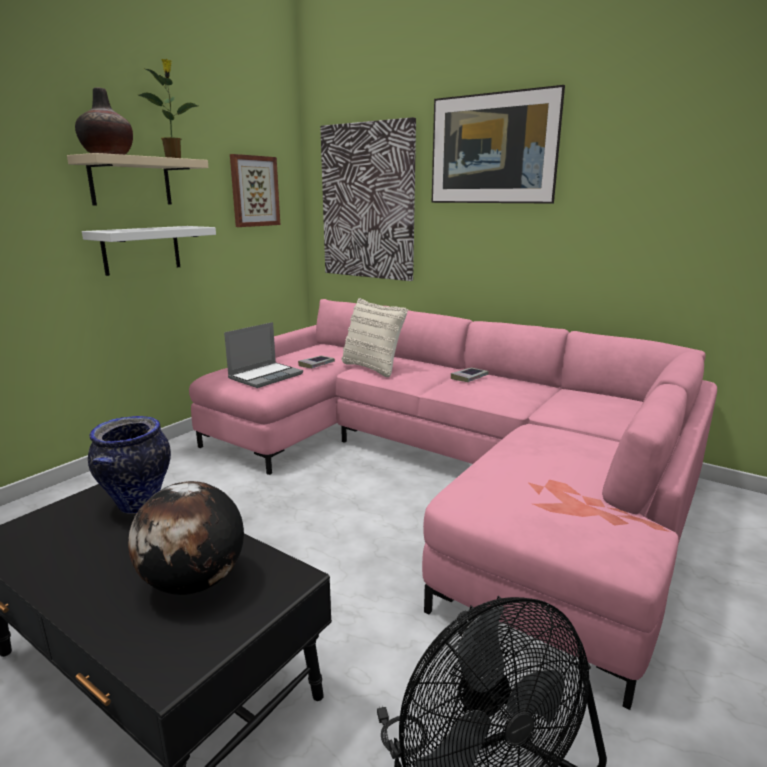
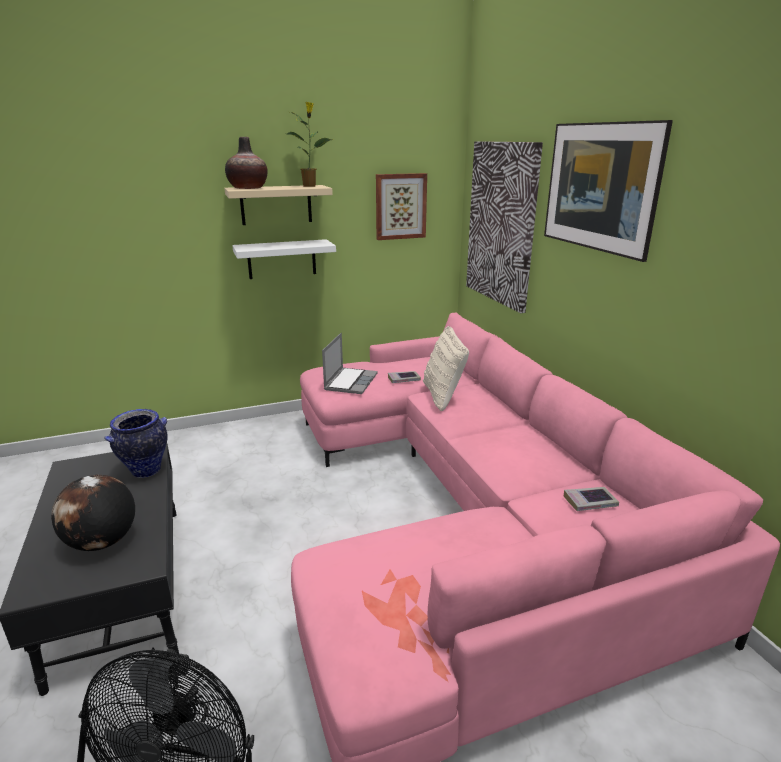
camera: 35 degrees right, 5 degrees up
laptop [224,322,303,388] -> laptop turned 60 degrees counterclockwise [322,333,378,394]
book [451,368,488,382] -> book moved to [564,487,619,511]

